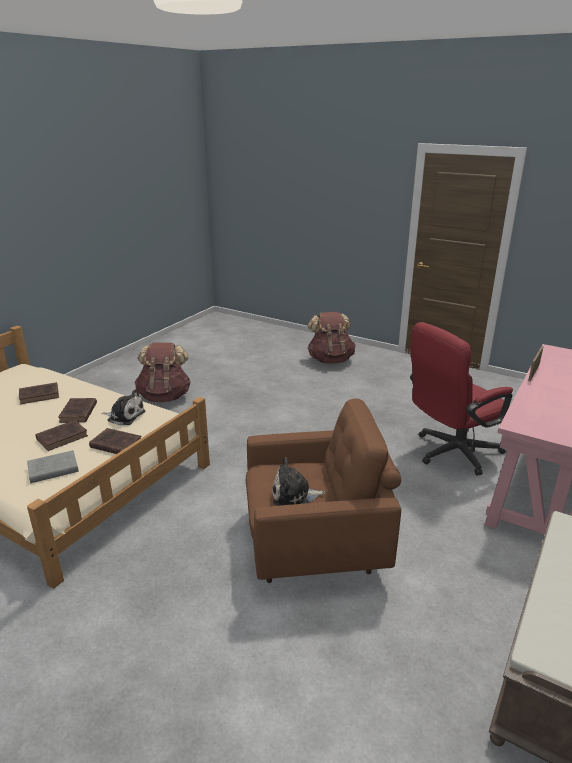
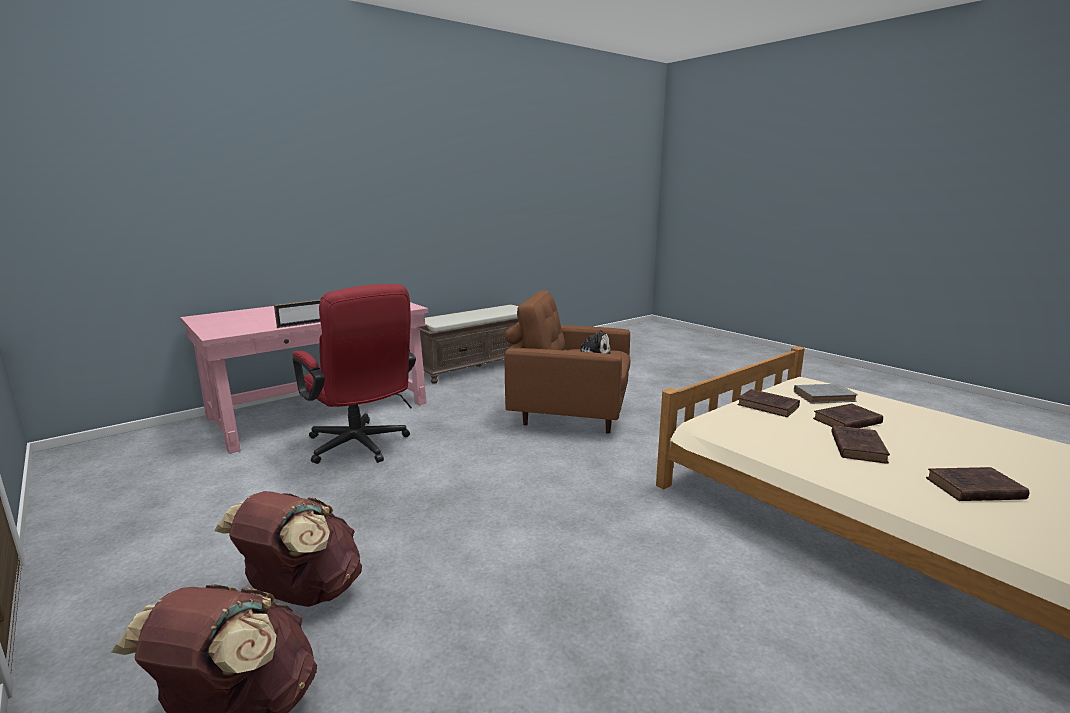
camera: 160 degrees left, 10 degrees down
plush toy [102,390,146,425] -> none
brown backpack [134,343,191,402] -> brown backpack moved to [214,491,362,607]
red office chair [410,322,513,475] -> red office chair turned 60 degrees clockwise [292,284,416,464]

